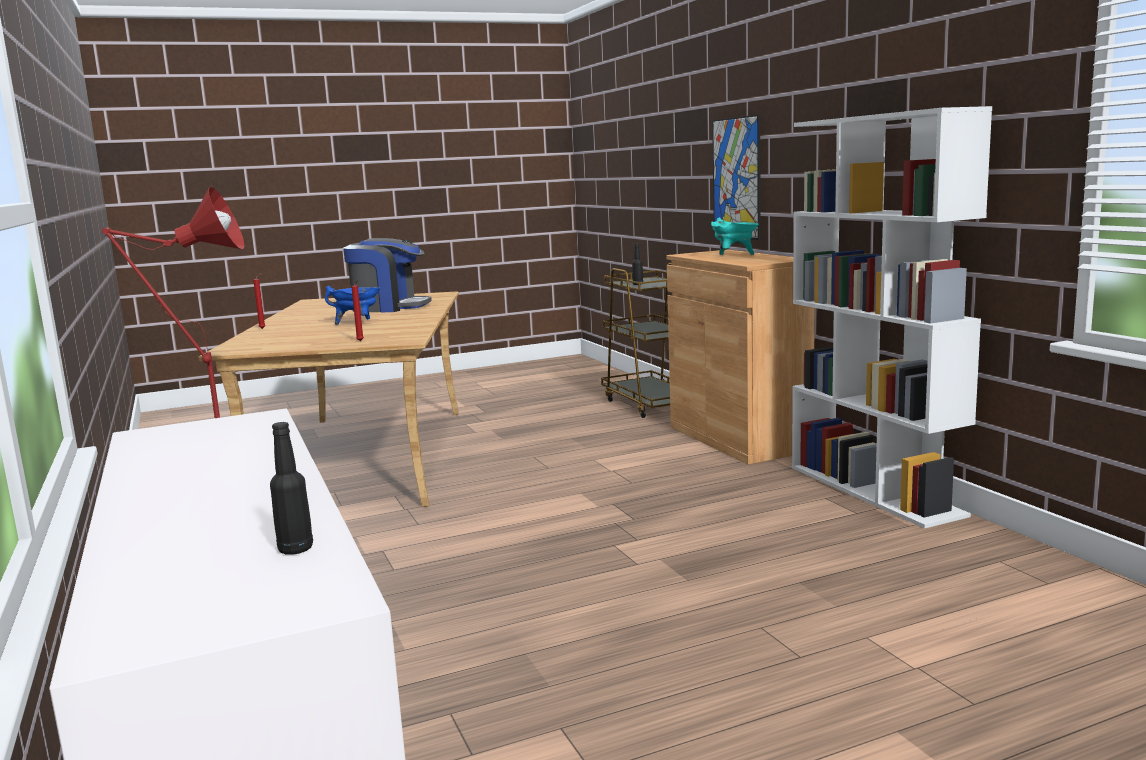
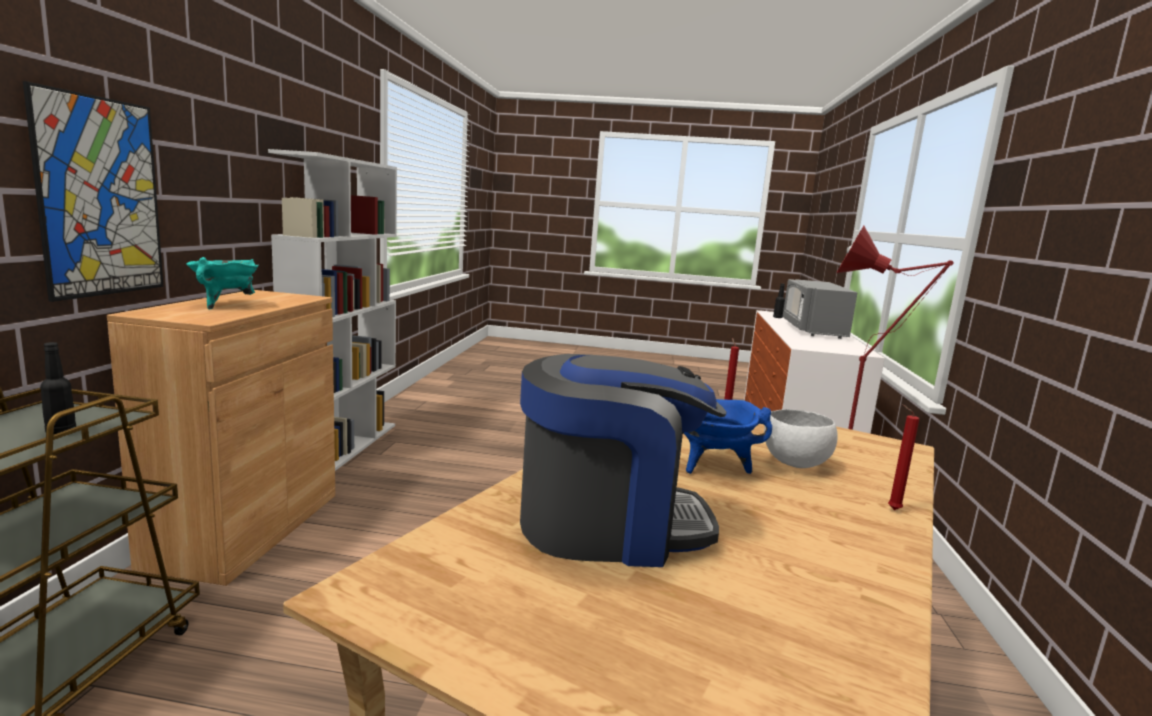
camera: 150 degrees left, 0 degrees up
coffee machine [343,238,432,312] -> coffee machine turned 135 degrees clockwise [520,354,726,567]
none -> white bowl [764,409,838,468]
none -> grey microwave [783,279,858,339]

